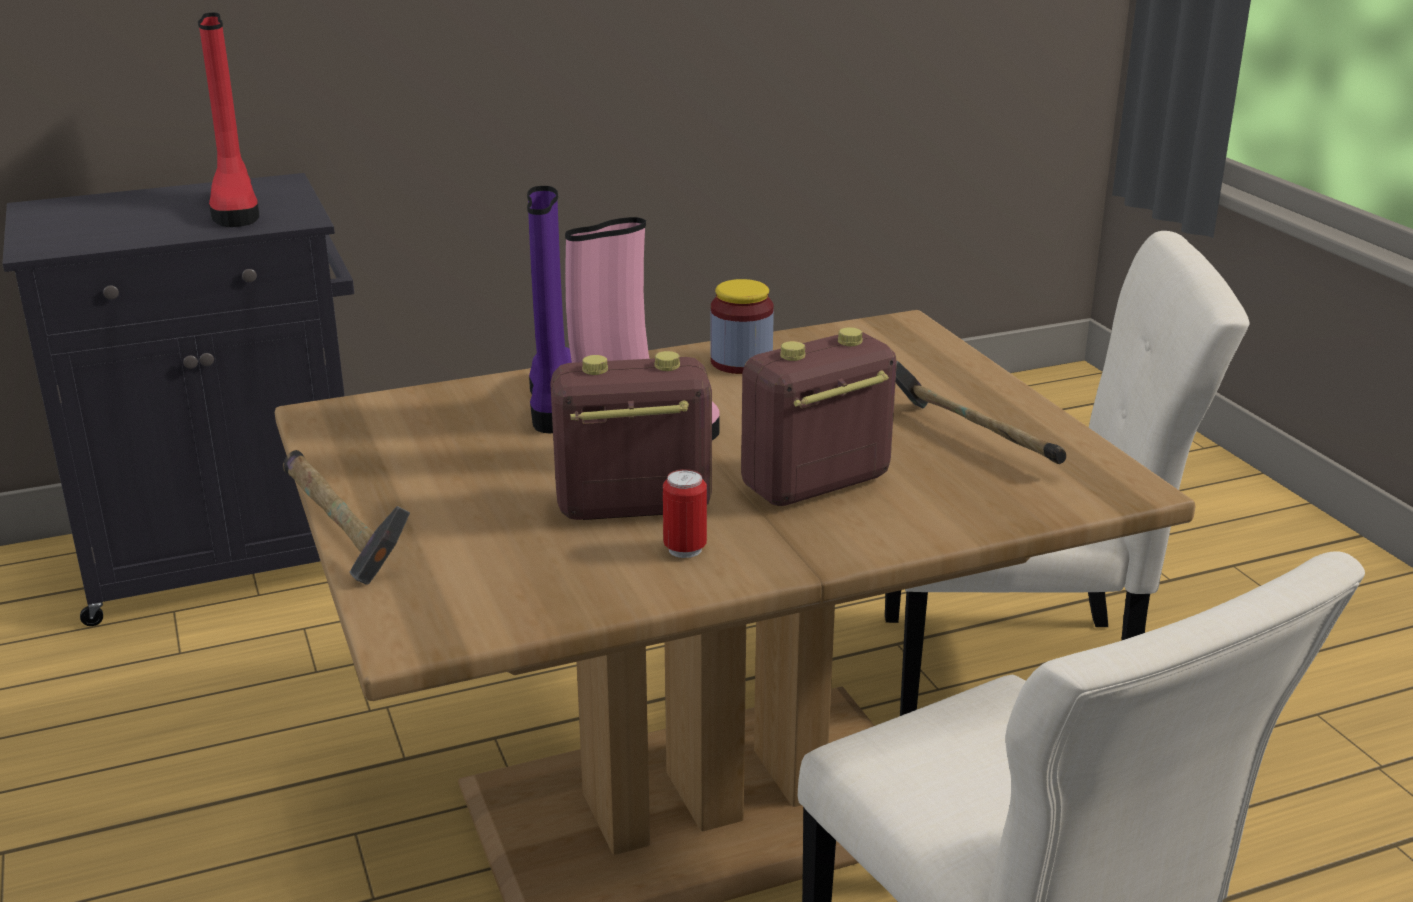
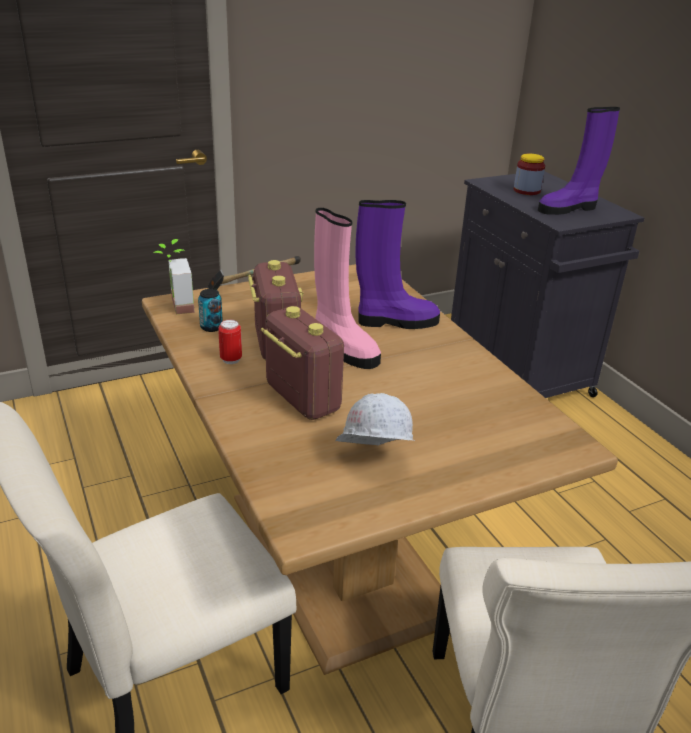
camera: 85 degrees right, 5 degrees up
red boot [198,13,259,227] -> purple boot [538,107,620,215]
jar [710,279,774,374] -> jar moved to [514,154,545,195]
hammer [896,361,1066,464] -> white hard hat [335,393,415,446]
none -> potted plant [153,239,194,315]
none -> can [198,289,223,332]

